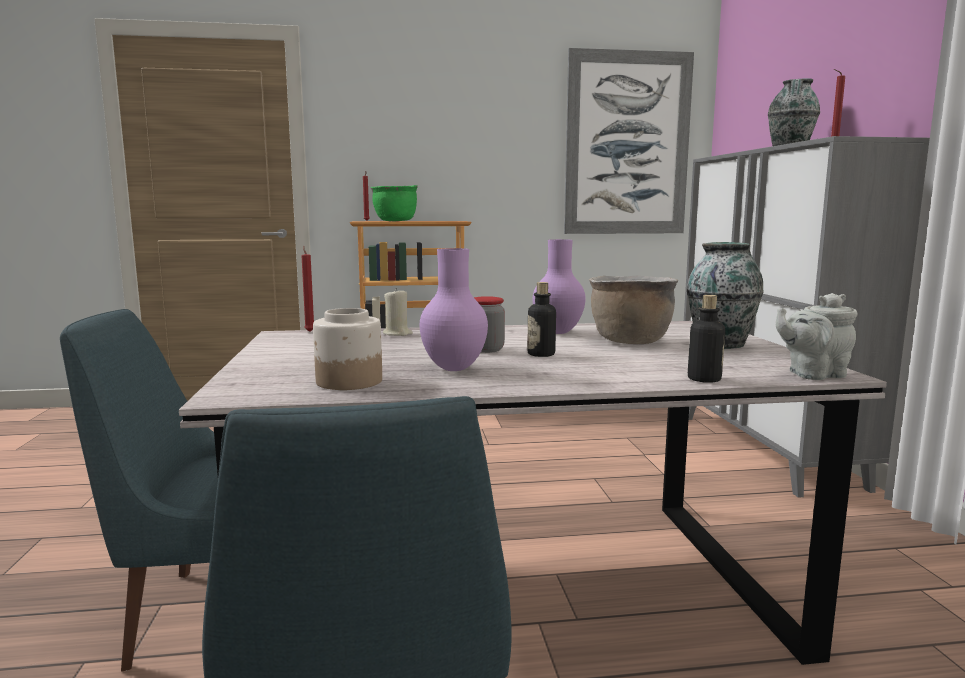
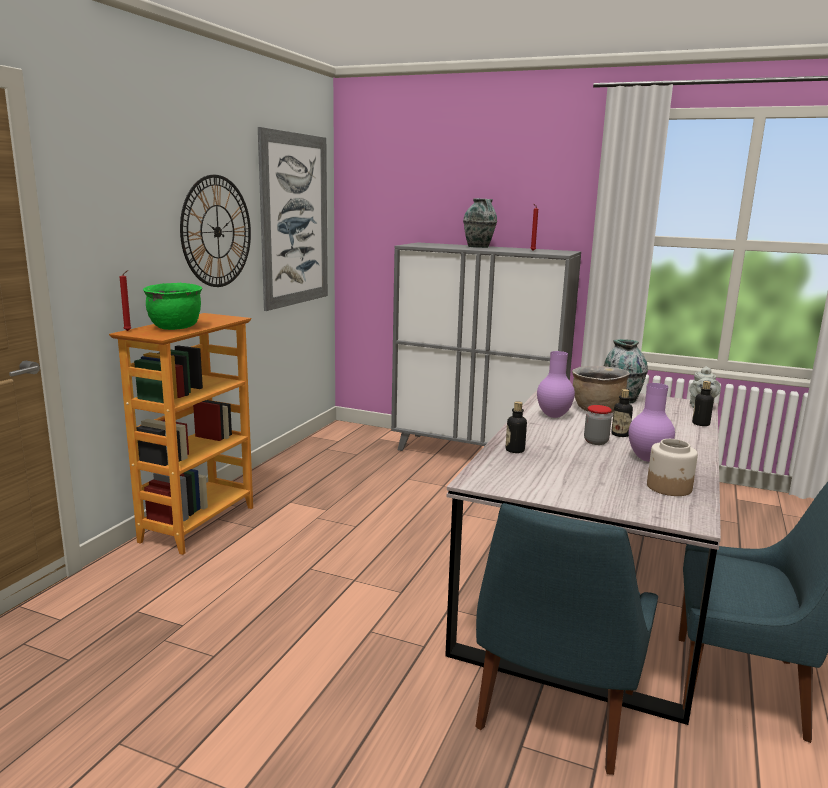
camera: 60 degrees left, 5 degrees up
red candle [301,246,314,332] -> none
beige candle [383,288,413,336] -> bottle [506,401,527,453]
none -> wall clock [180,175,251,287]

